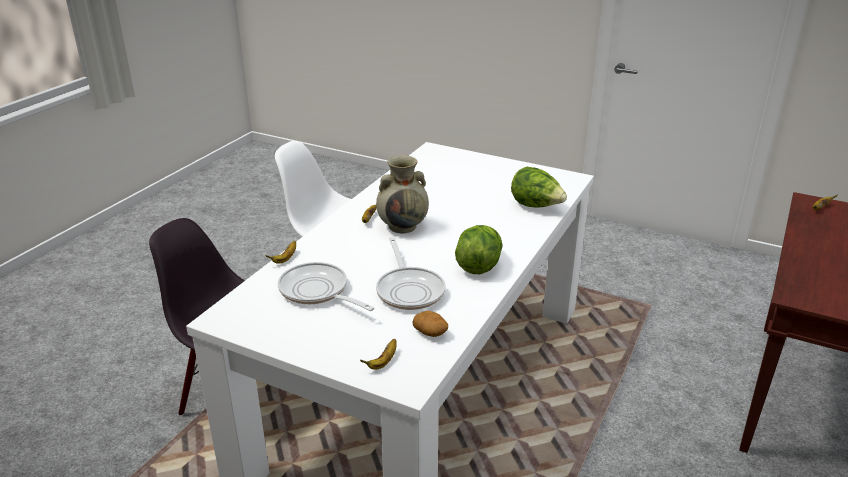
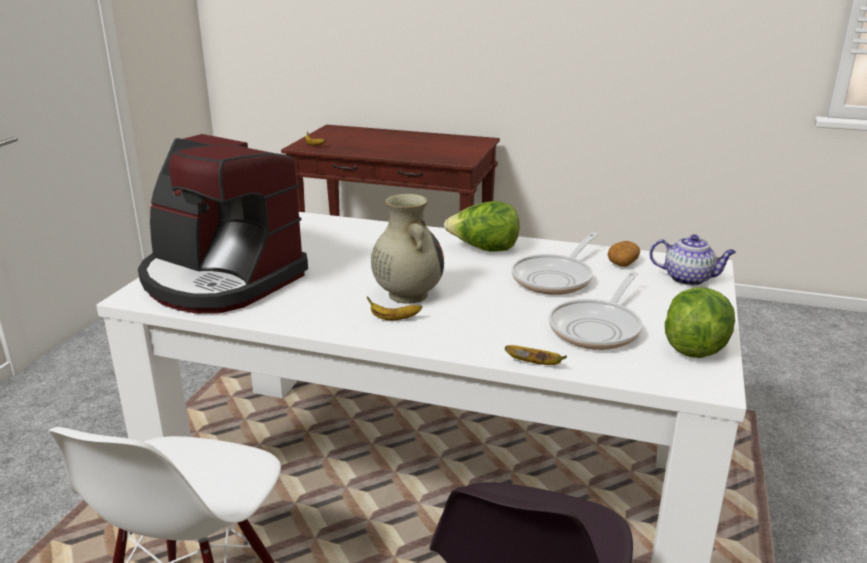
camera: 100 degrees left, 5 degrees down
banana [360,339,396,370] -> teapot [649,234,736,286]
frying pan [376,237,446,310] -> frying pan turned 150 degrees clockwise [511,232,598,295]
lettuce [511,167,567,208] -> lettuce moved to [665,287,735,358]
none -> coffee machine [138,134,308,314]

